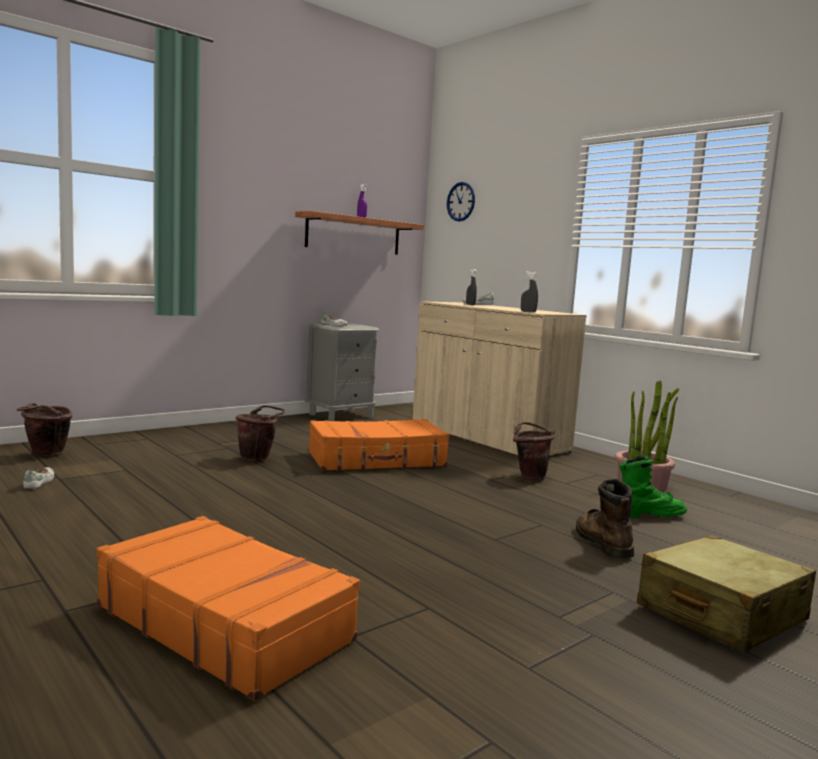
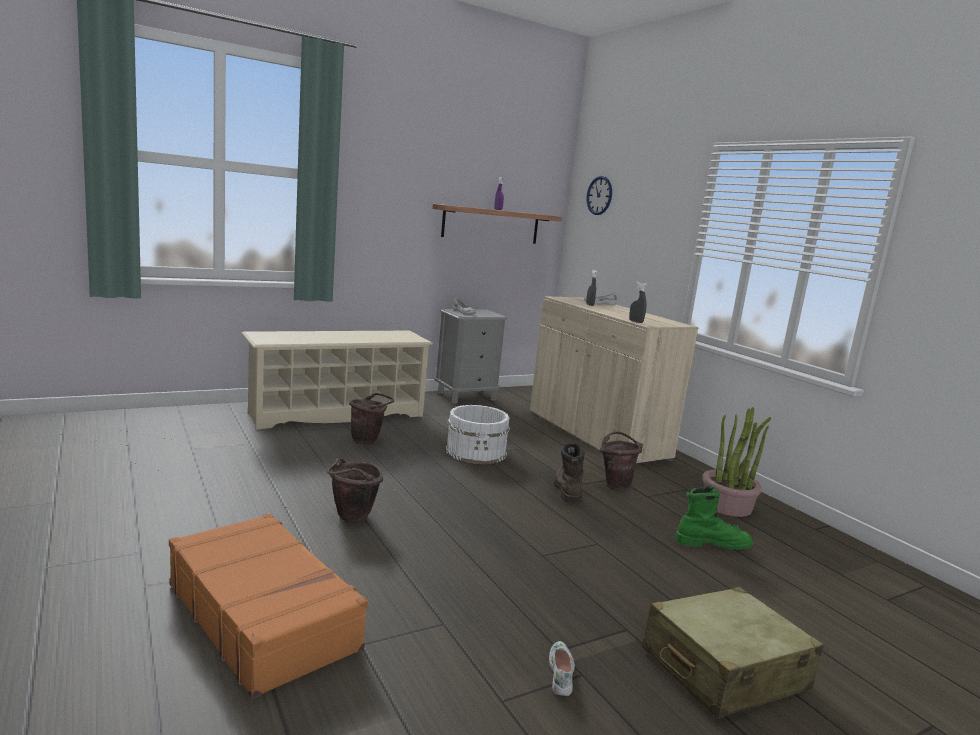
camera: 10 degrees right, 5 degrees up
brown bucket [17,403,72,458] -> brown bucket moved to [327,458,383,523]
white shoe [23,467,54,488] -> white shoe moved to [549,641,575,696]
orange suitcase [309,419,449,471] -> white bucket [445,405,510,464]
brown boot [576,479,634,558] -> brown boot moved to [553,443,585,503]
none -> beige shoe rack [241,331,433,430]

